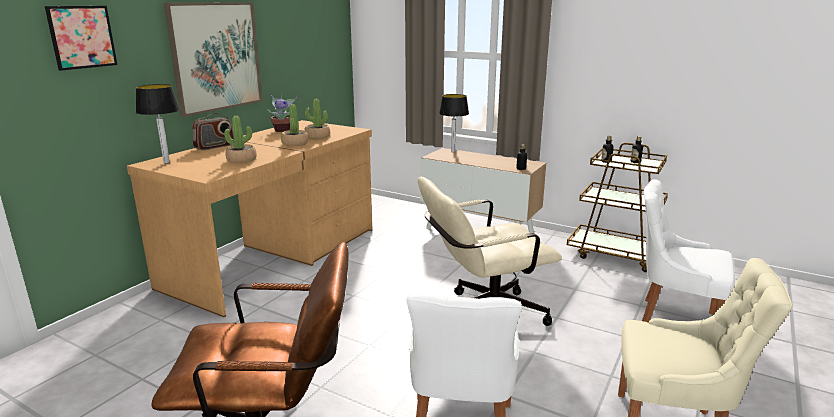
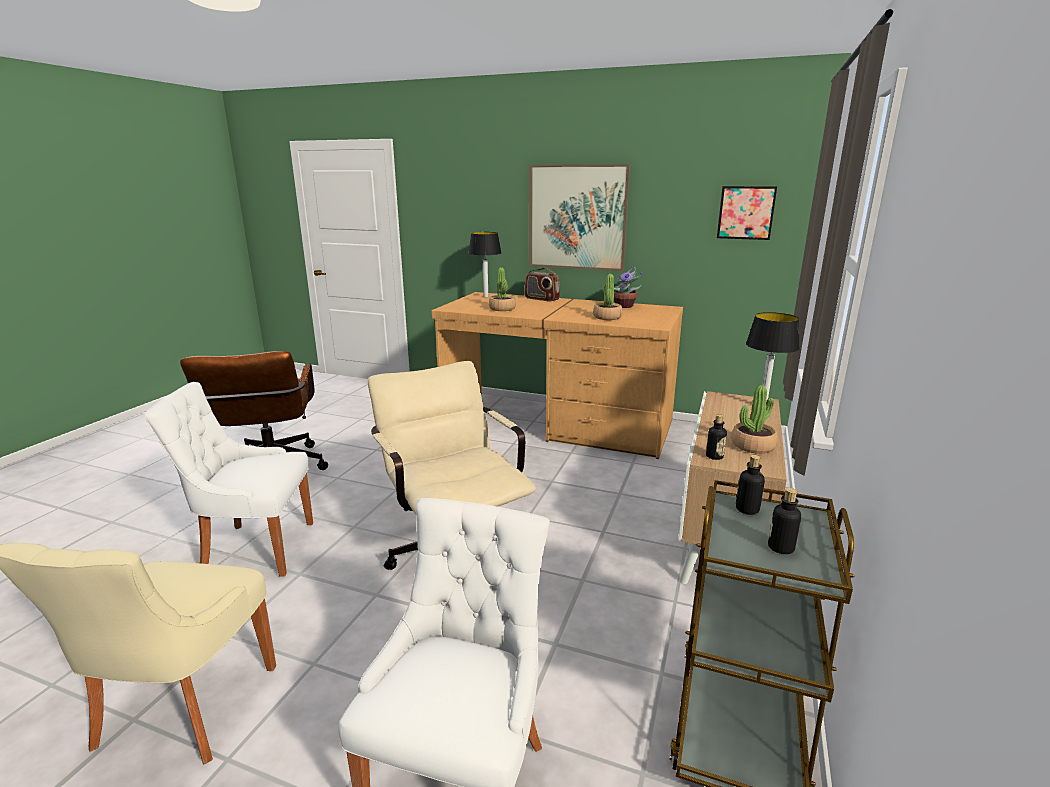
camera: 80 degrees right, 0 degrees up
picture [45,6,117,71] -> picture moved to [717,186,777,240]
potted plant [281,104,308,146] -> potted plant moved to [731,385,778,454]

